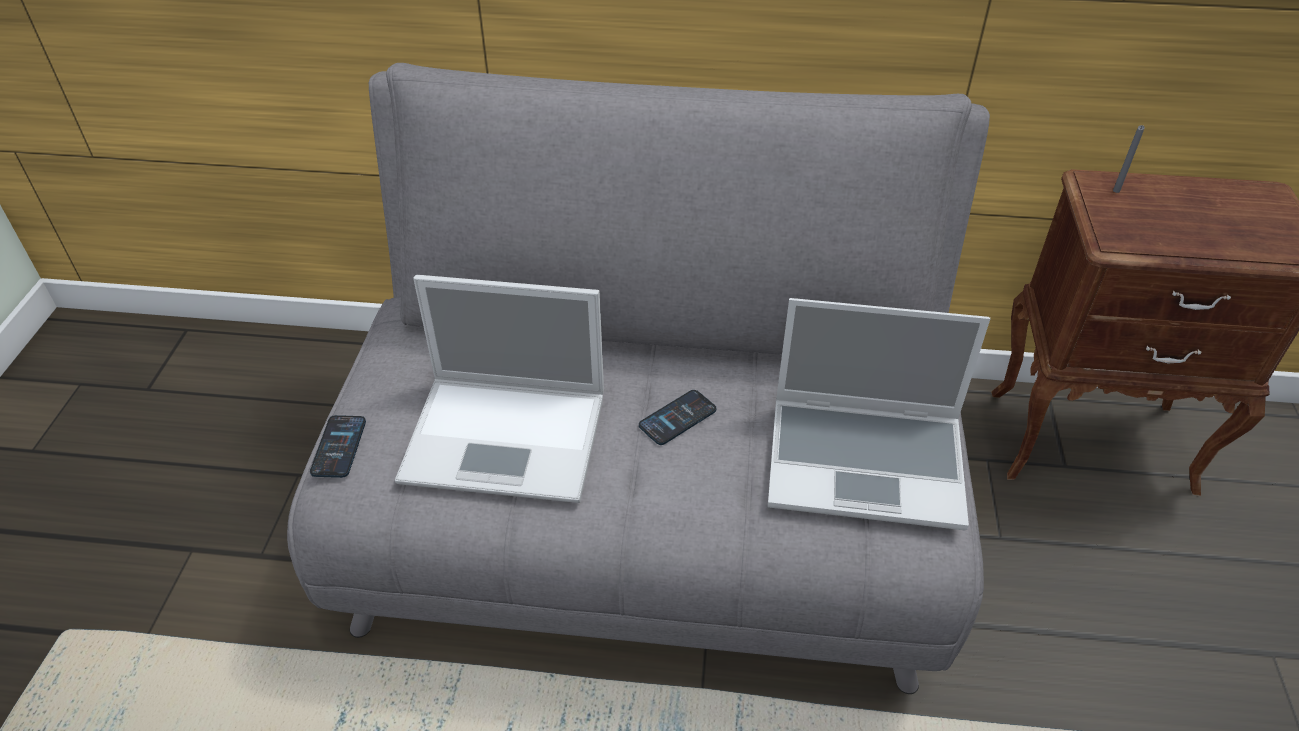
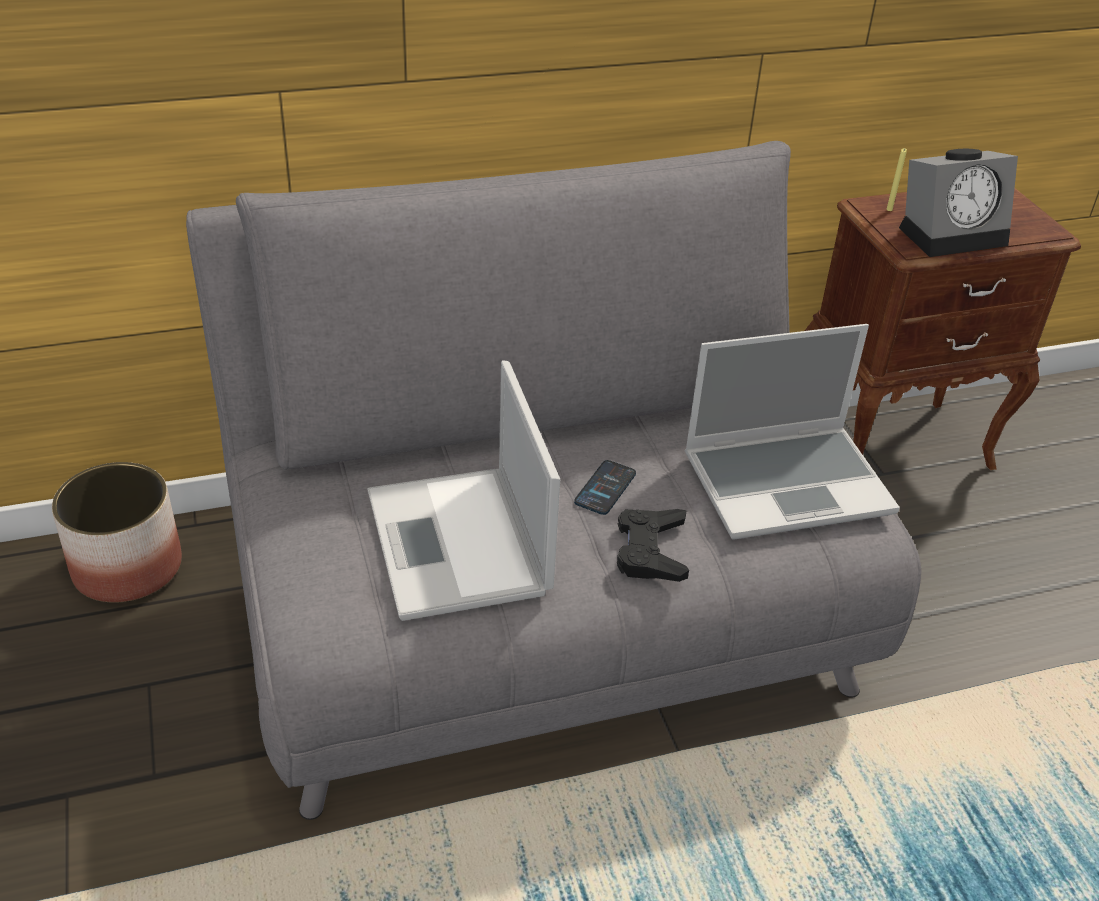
camera: 25 degrees left, 5 degrees down
phone [310,415,366,478] -> none
laptop [395,275,604,503] -> laptop turned 90 degrees clockwise [367,361,560,621]
grey candle [1113,125,1145,193] -> yellow candle [887,148,907,211]
none -> planter [52,462,182,603]
none -> black game controller [617,509,689,582]
none -> alarm clock [899,149,1018,257]

